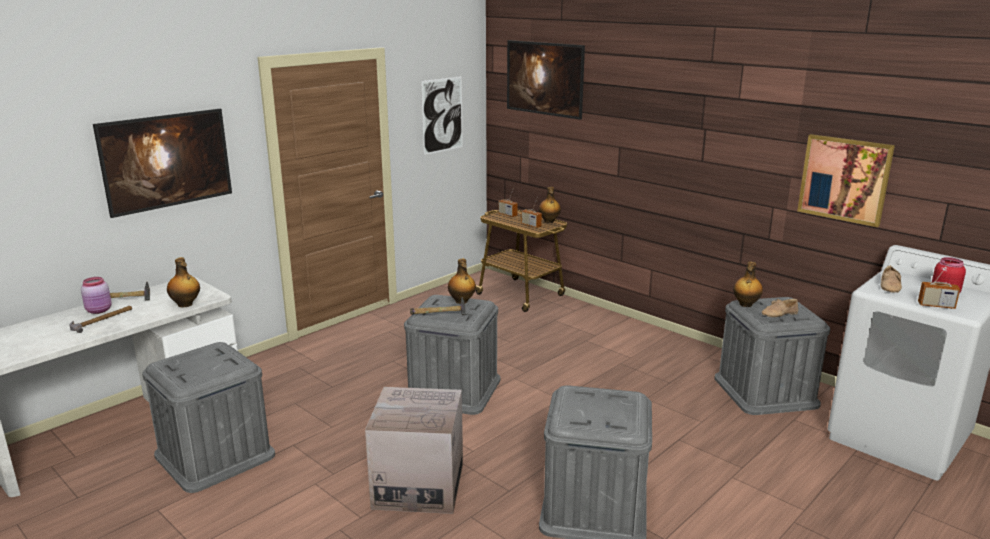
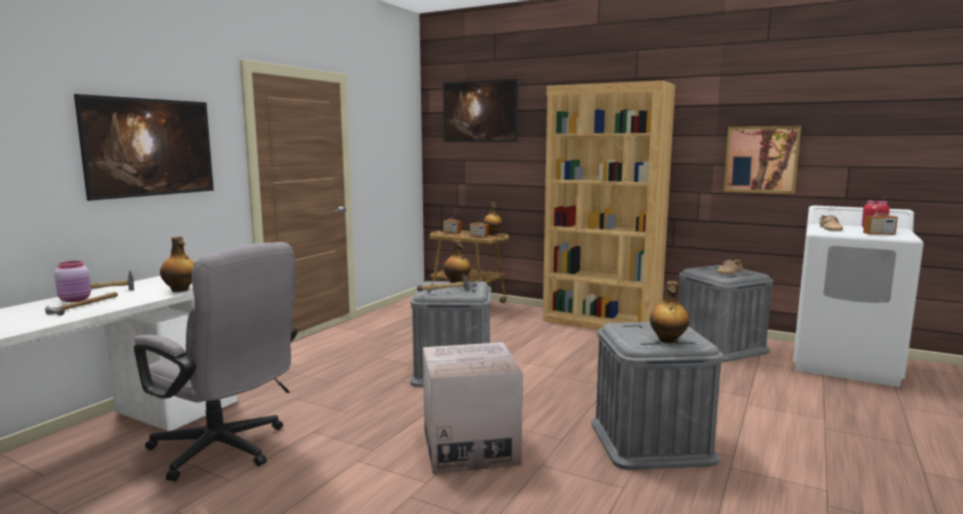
camera: 15 degrees left, 10 degrees down
grey storage box [142,342,275,493] -> grey office chair [134,242,298,481]
picture [421,76,463,155] -> none
bottle [733,262,763,307] -> bottle moved to [650,281,689,343]
none -> brown bookcase [543,81,675,330]

